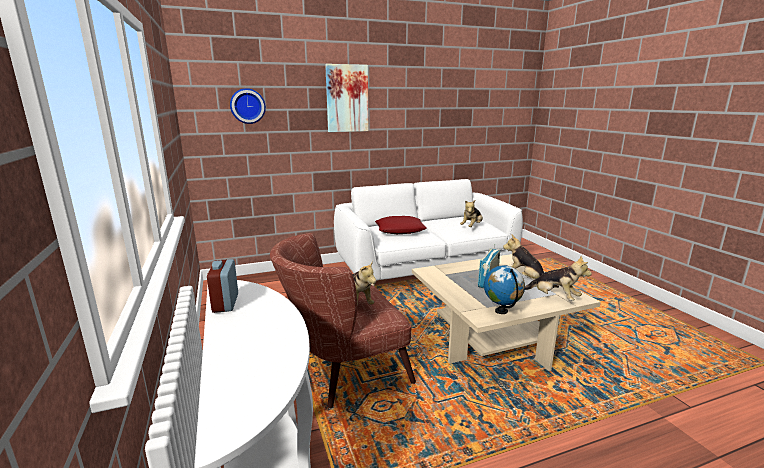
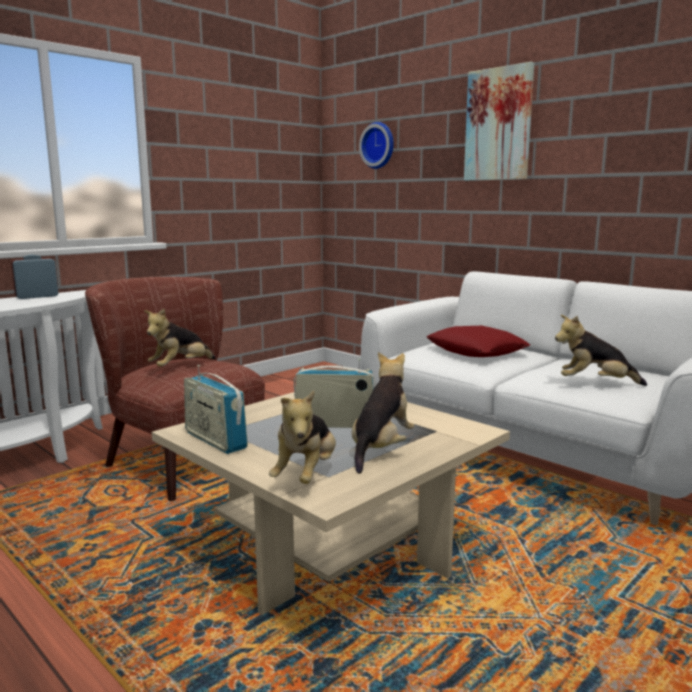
camera: 65 degrees right, 5 degrees down
globe [484,265,525,314] -> radio [184,365,248,454]

